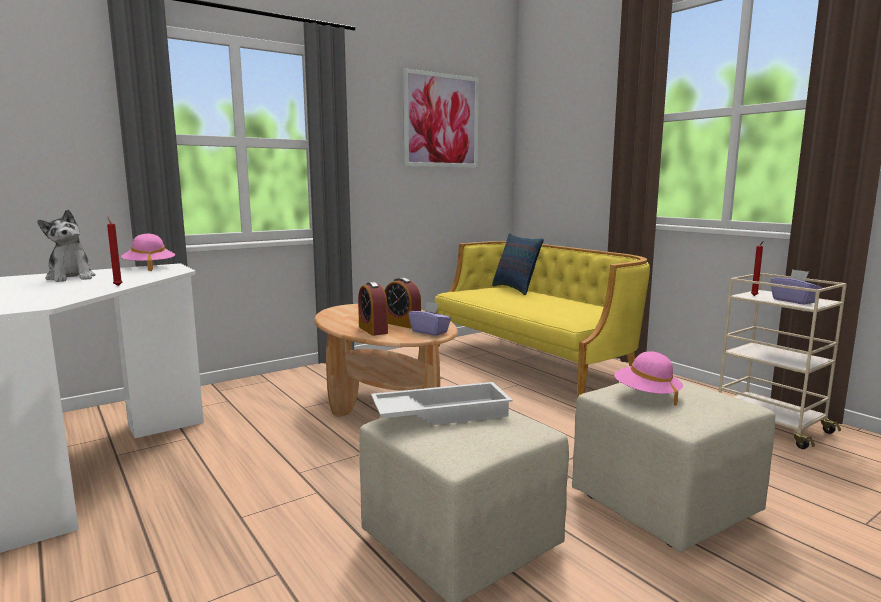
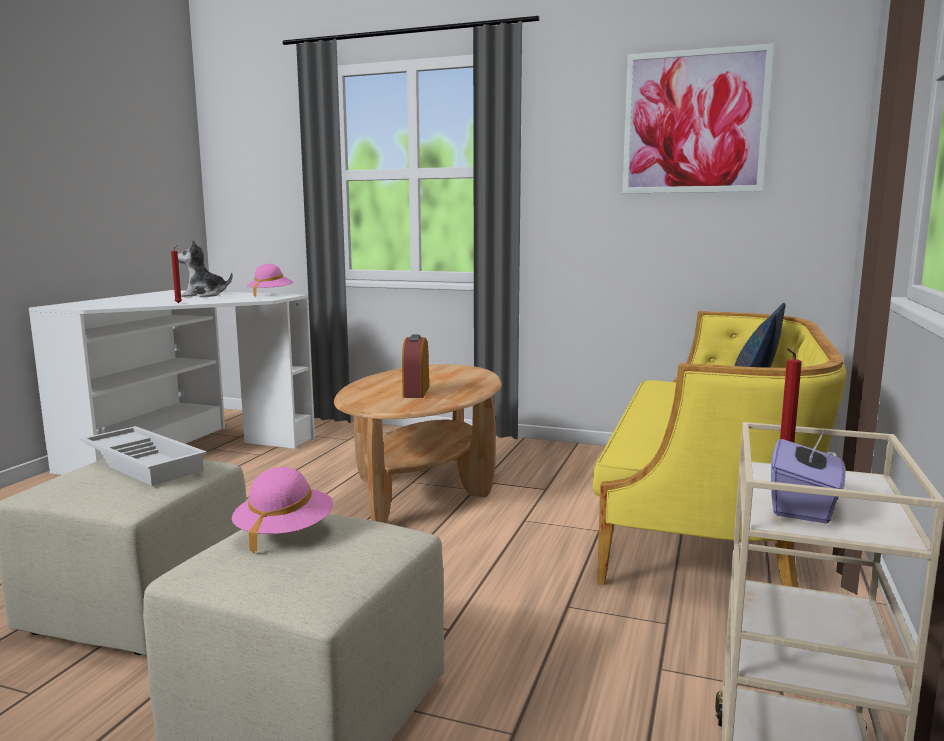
camera: 55 degrees right, 0 degrees up
plush toy [37,210,95,282] -> plush toy turned 60 degrees clockwise [178,240,233,297]
alarm clock [358,282,388,336] -> none
purple tissue box [408,302,451,336] -> none

